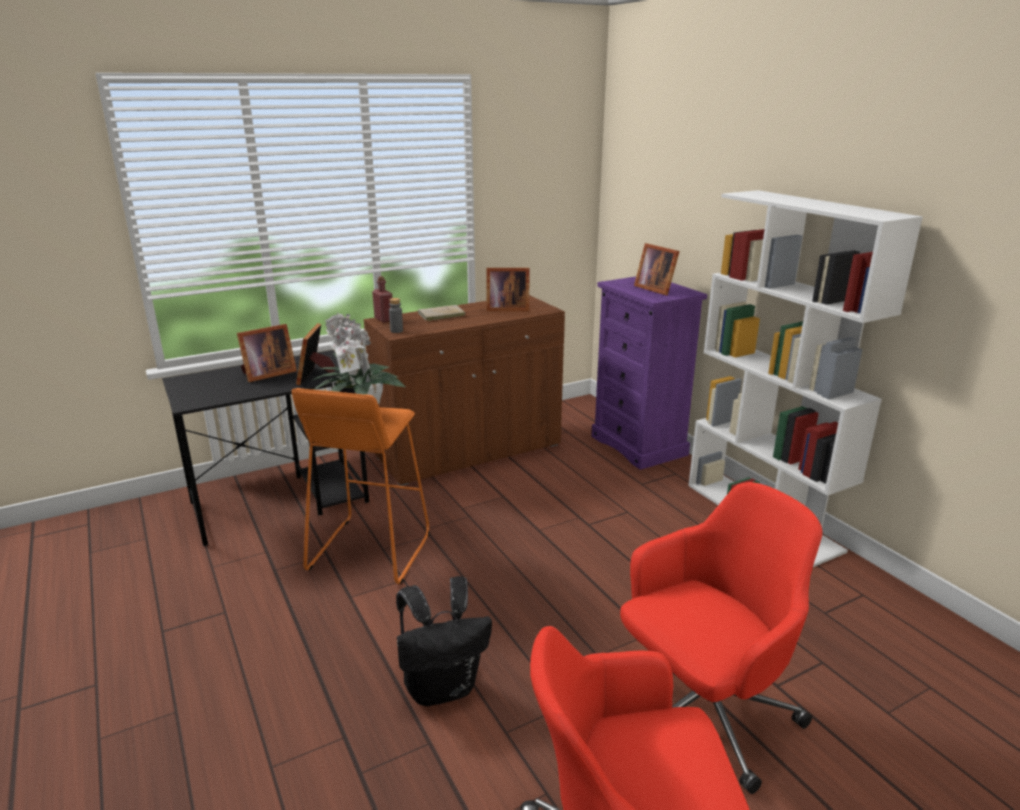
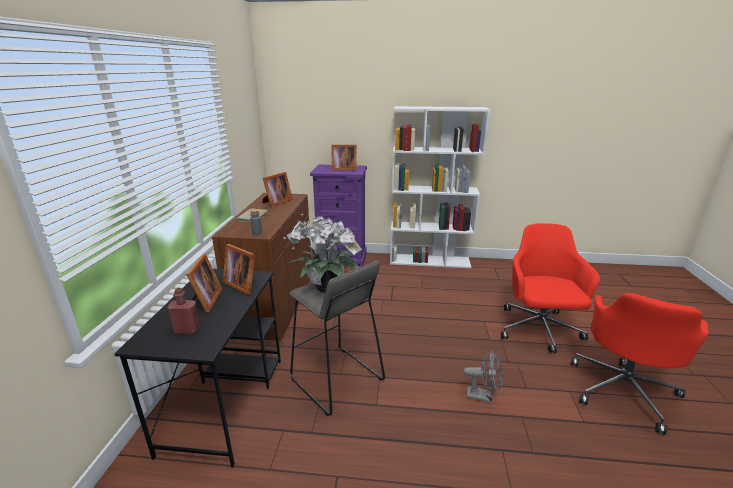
camera: 55 degrees left, 0 degrees up
orange stool [291,388,430,584] -> grey stool [289,261,385,416]
red bottle [372,276,392,323] -> red bottle moved to [167,288,200,334]
black backpack [396,576,492,706] -> grey fan [464,351,503,403]

